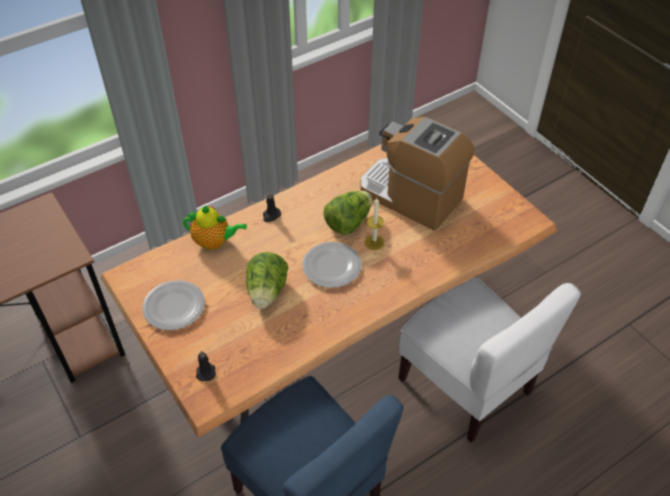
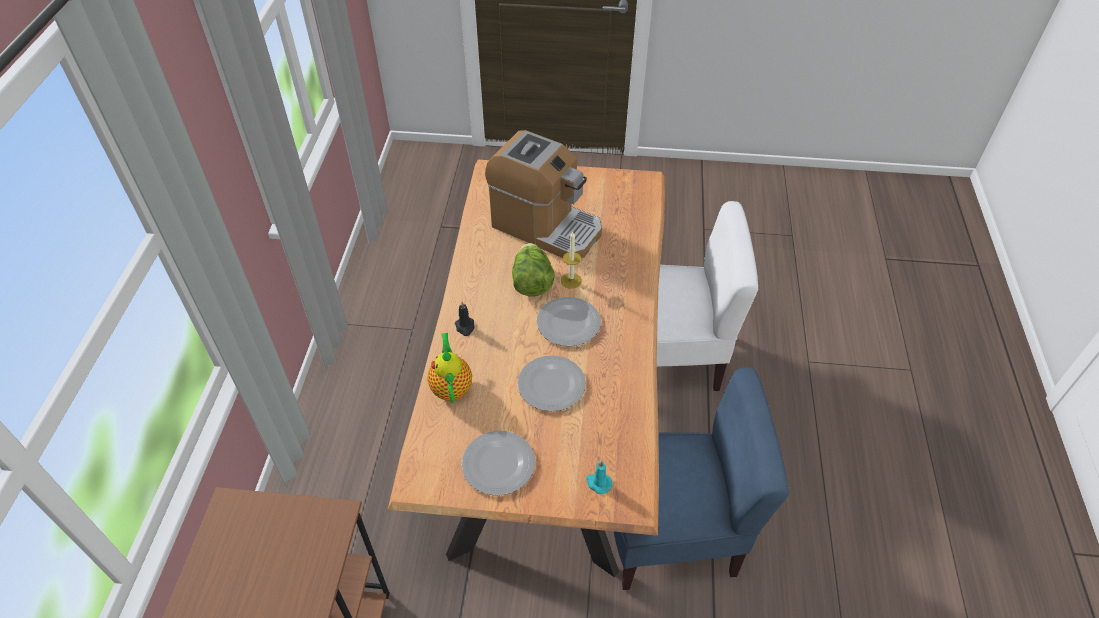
camera: 50 degrees left, 0 degrees up
teapot [183,206,247,250] -> teapot turned 60 degrees counterclockwise [428,333,472,403]
black candle [196,351,216,381] -> turquoise candle [586,461,612,494]
lettuce [246,252,288,309] -> plate [517,355,586,411]
coffee machine [360,117,474,231] -> coffee machine turned 135 degrees counterclockwise [485,130,602,258]

